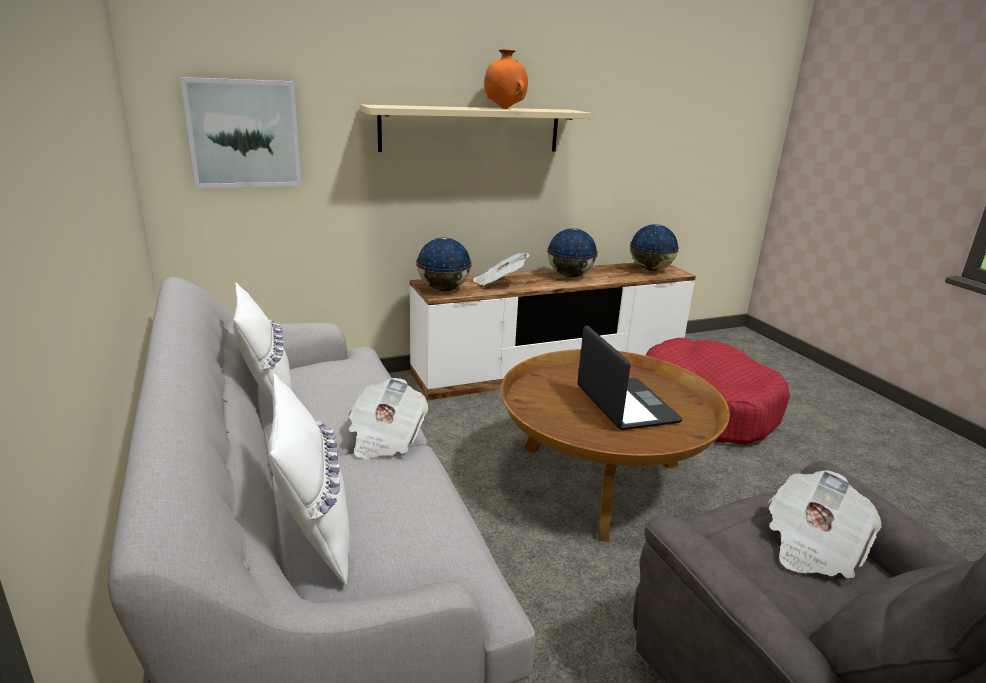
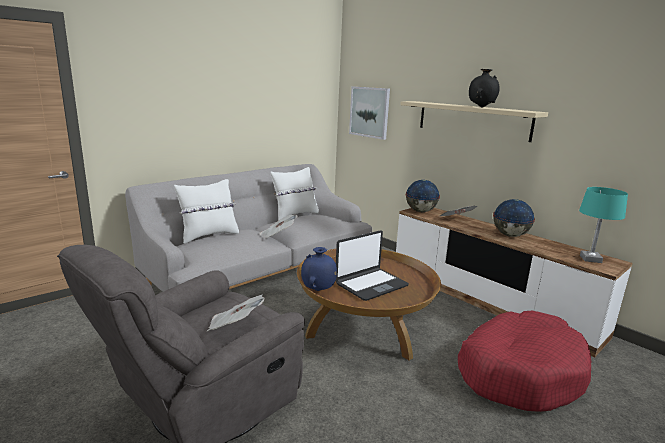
camera: 70 degrees right, 5 degrees down
orange vase [484,49,528,109] -> black vase [469,69,500,107]
globe [630,224,679,271] -> turquoise table lamp [579,187,628,263]
none -> blue vase [301,247,337,291]

